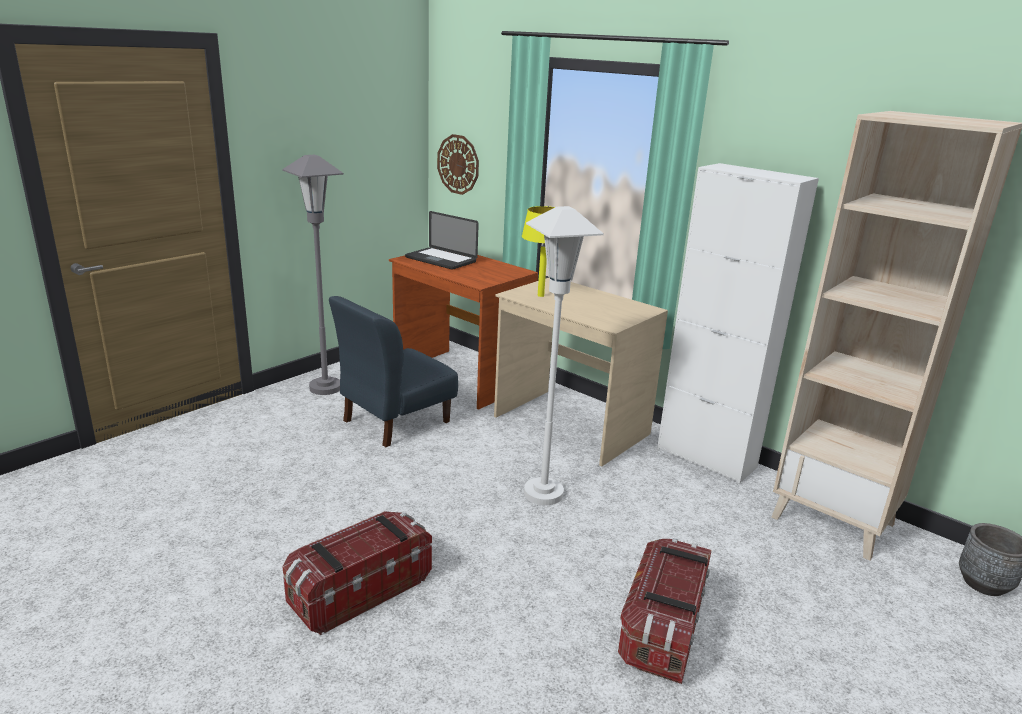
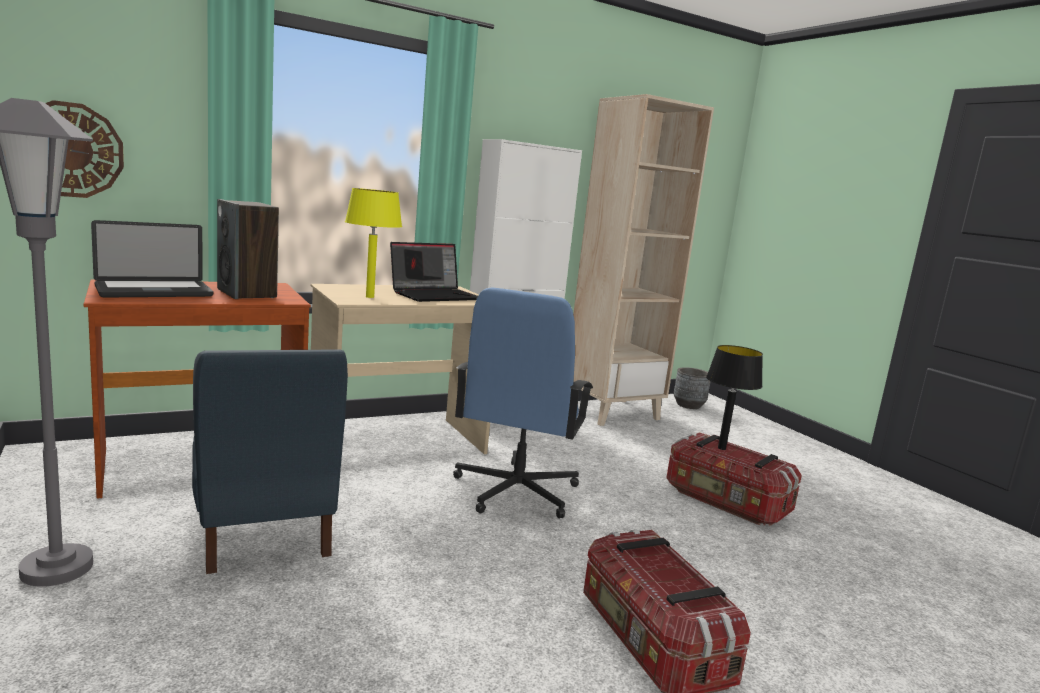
camera: 70 degrees left, 10 degrees down
white floor lamp [524,206,604,505] -> blue office chair [453,287,593,518]
none -> speaker [217,199,279,299]
none -> laptop [390,242,478,302]
none -> black table lamp [706,345,763,450]

